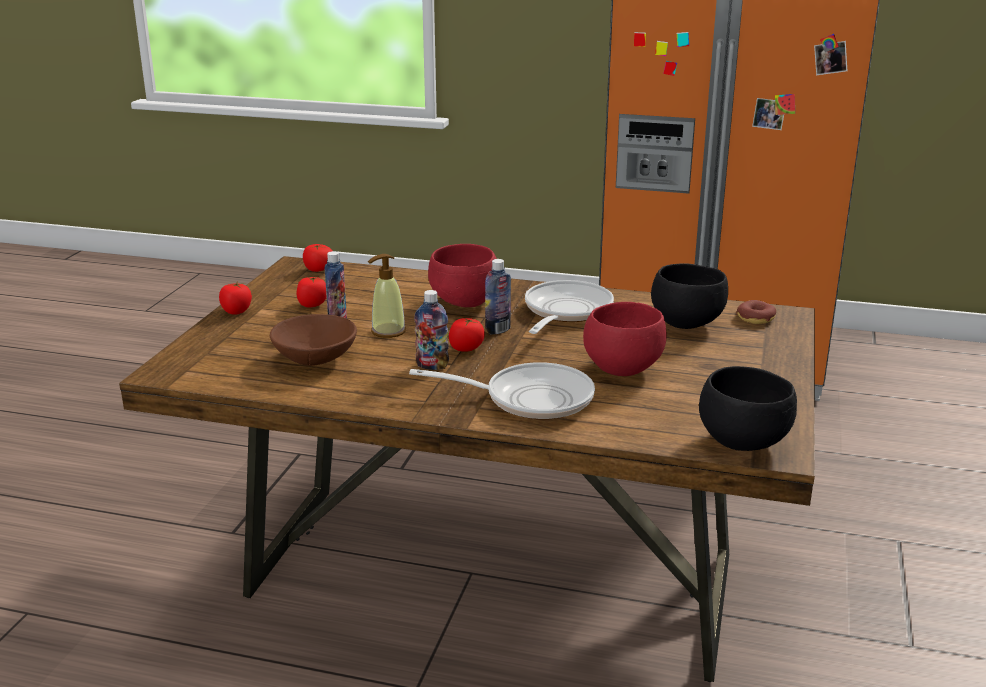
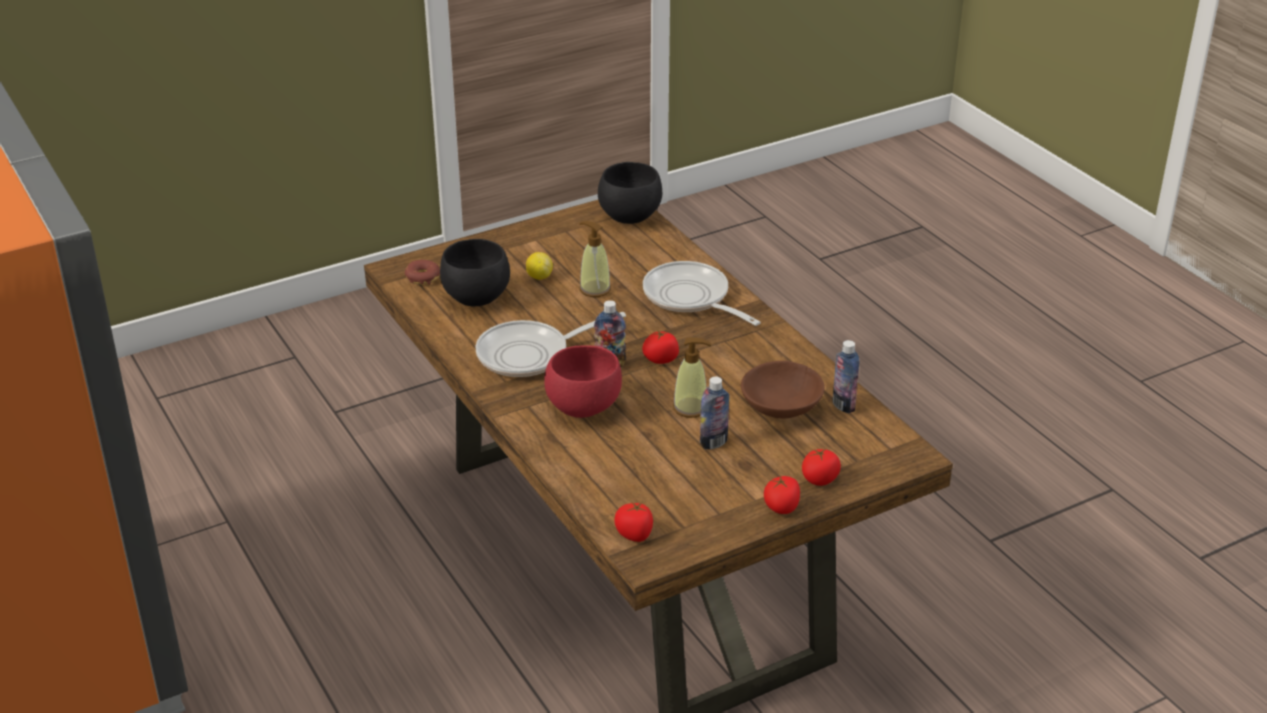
camera: 135 degrees left, 10 degrees up
tomato [296,276,327,307] -> tomato moved to [802,449,841,486]
bottle [414,290,449,370] -> bottle moved to [832,340,860,413]
red bowl [583,302,666,376] -> soap dispenser [579,221,611,297]
none -> lemon [526,252,553,280]

